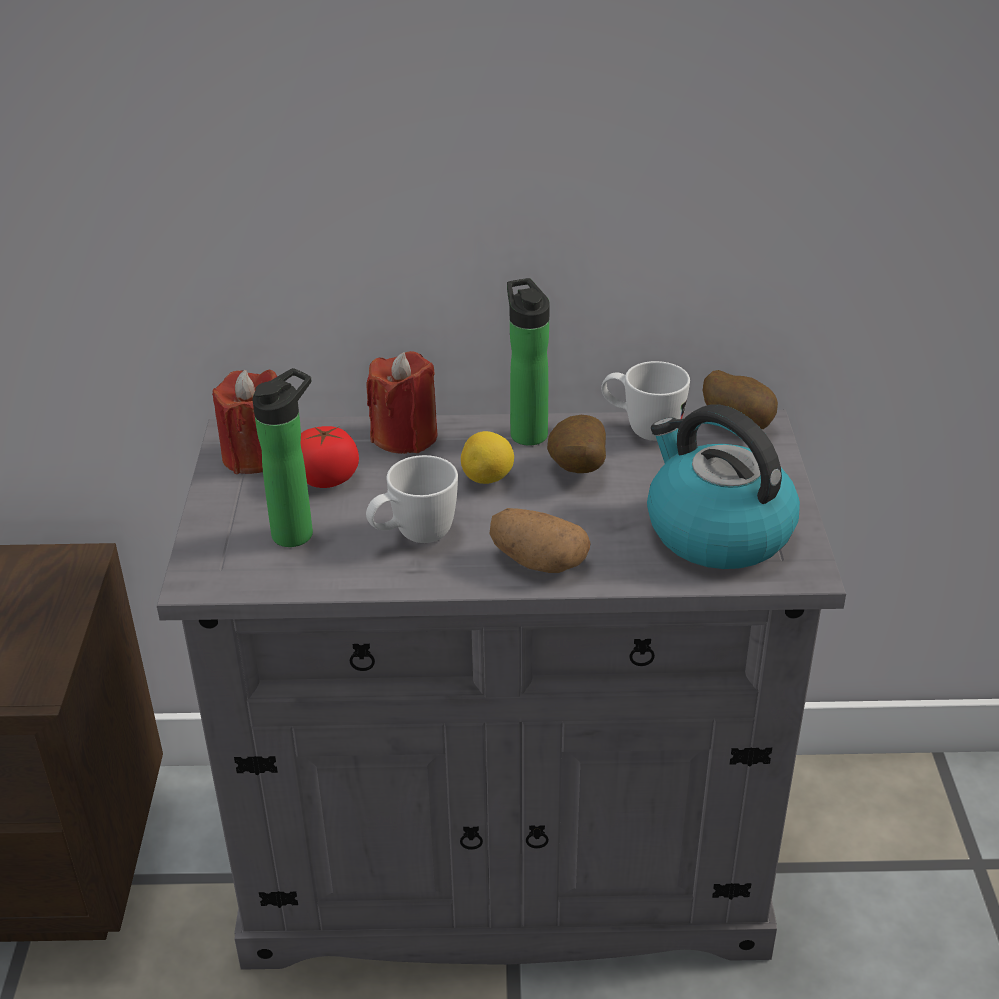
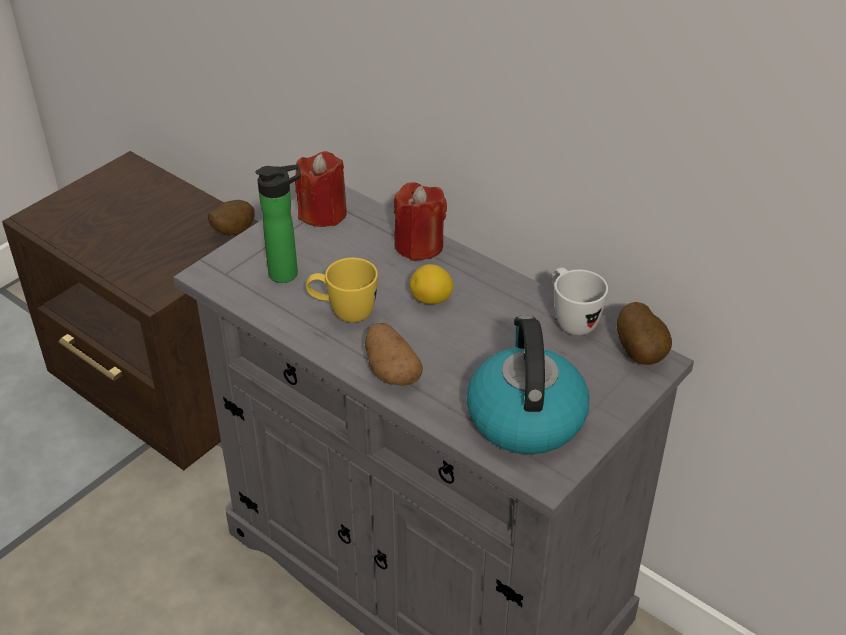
camera: 40 degrees right, 5 degrees up
tomato [301,426,359,488] -> none
white mug [366,455,458,543] -> yellow mug [306,258,378,323]
bottle [507,278,550,446] -> none
potato [547,415,606,473] -> potato moved to [208,200,255,235]

